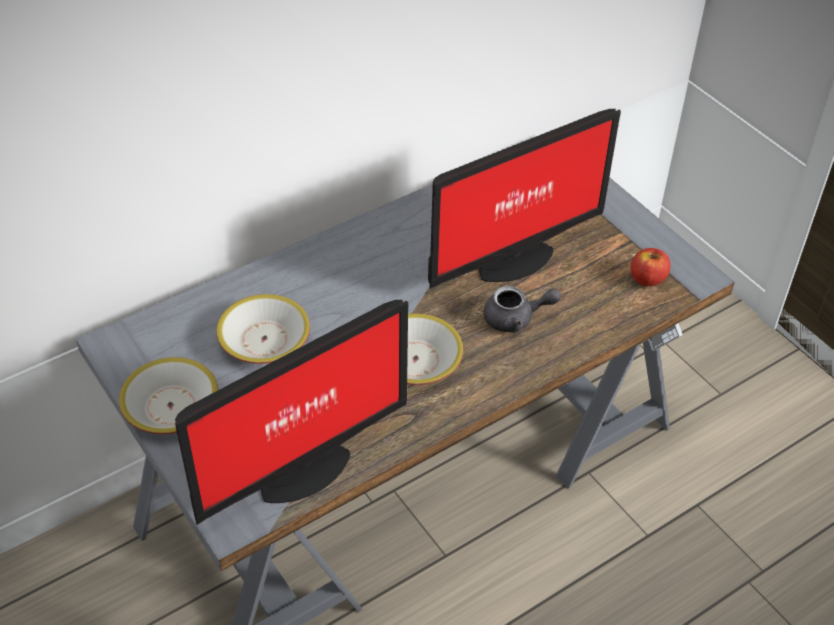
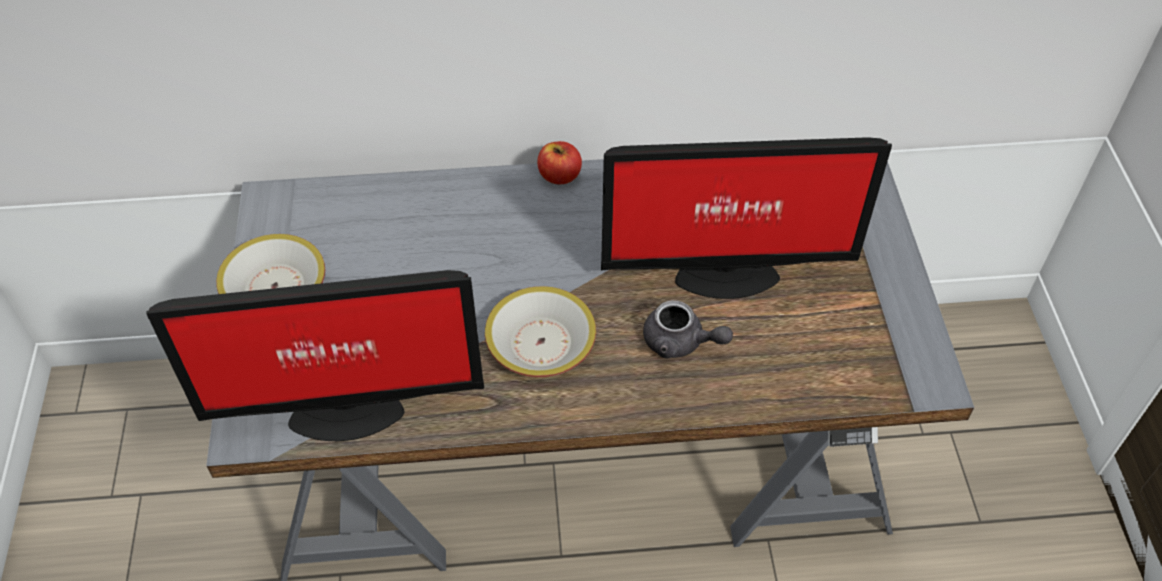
camera: 30 degrees right, 5 degrees up
bowl [216,294,310,364] -> none
apple [631,248,670,286] -> apple moved to [537,141,582,184]

